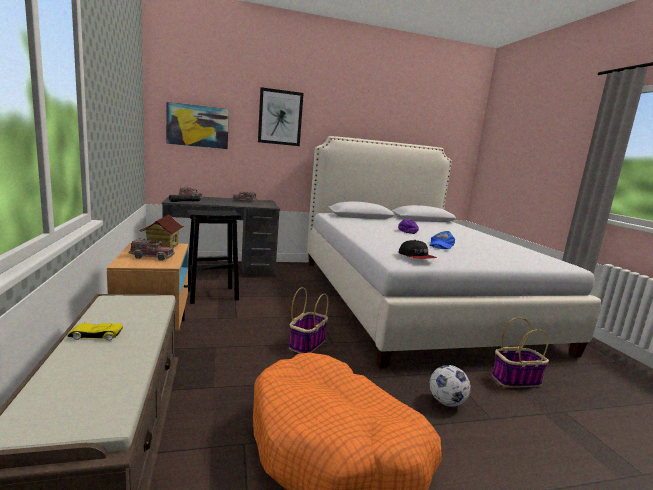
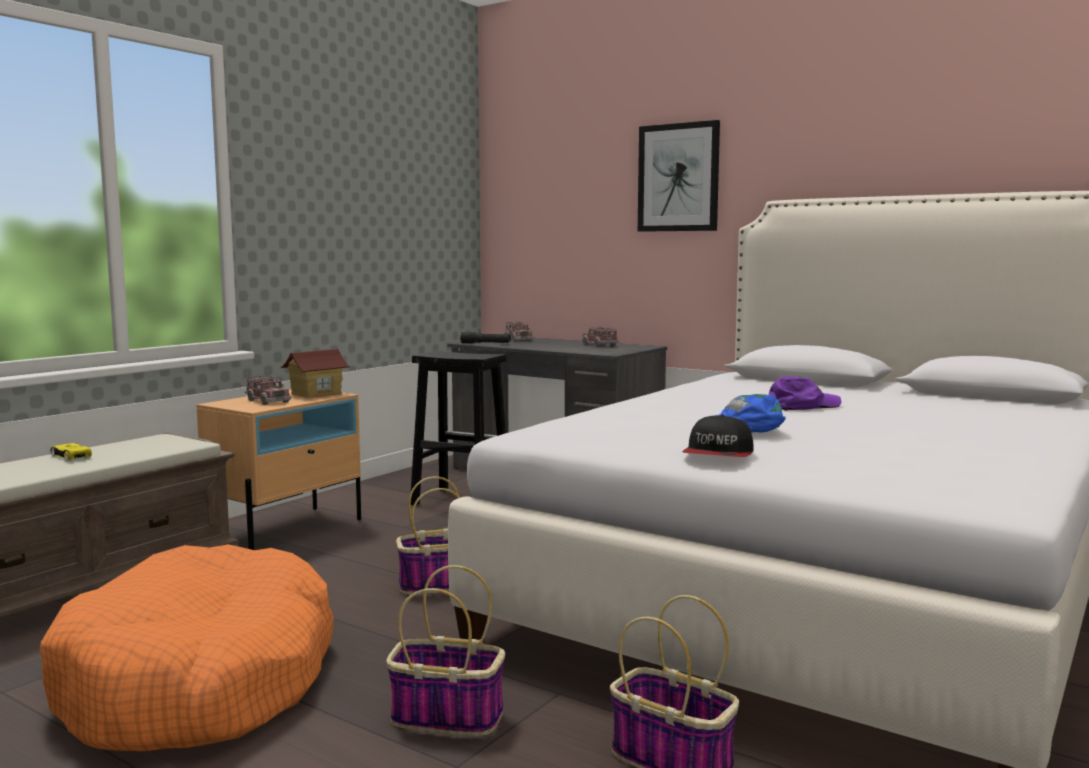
camera: 50 degrees right, 5 degrees down
picture [166,102,229,149] -> none
cap [399,240,437,259] -> cap moved to [682,414,754,457]
football [429,365,471,407] -> basket [386,565,505,736]

